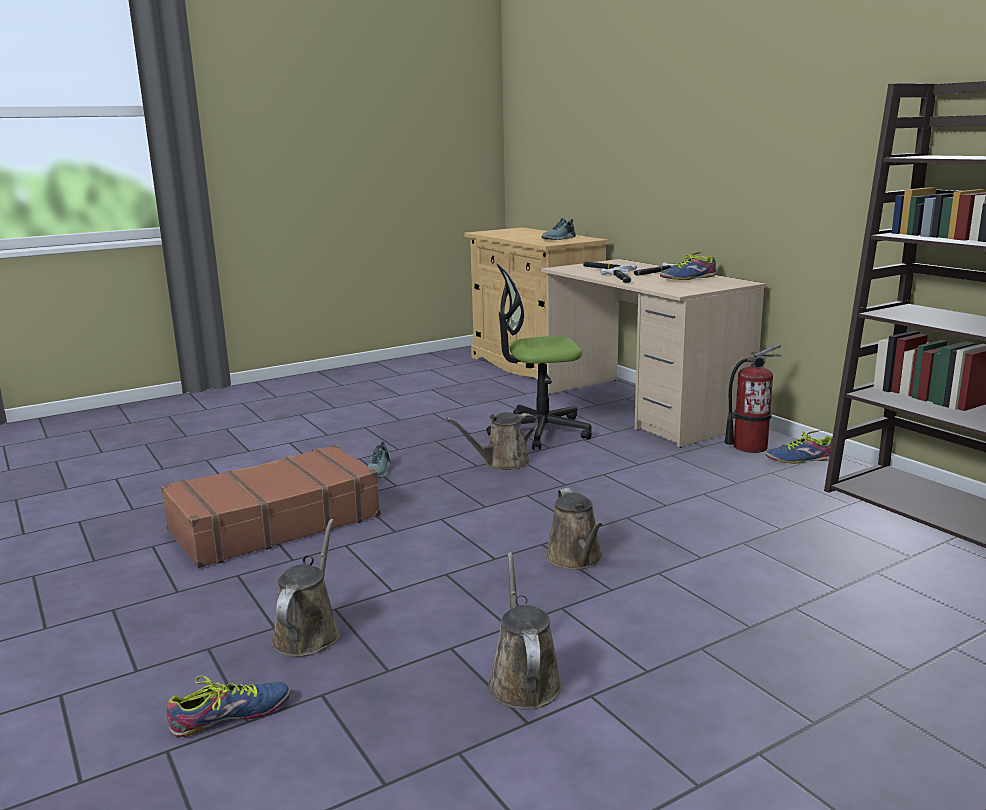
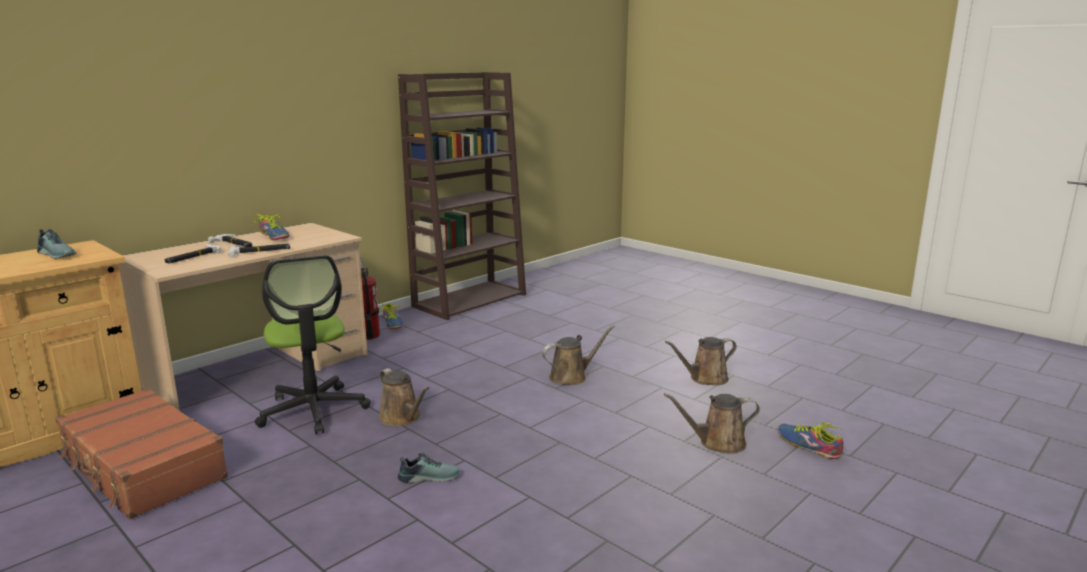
camera: 105 degrees left, 0 degrees up
brown suitcase [161,445,381,568] -> brown suitcase moved to [55,388,228,520]

